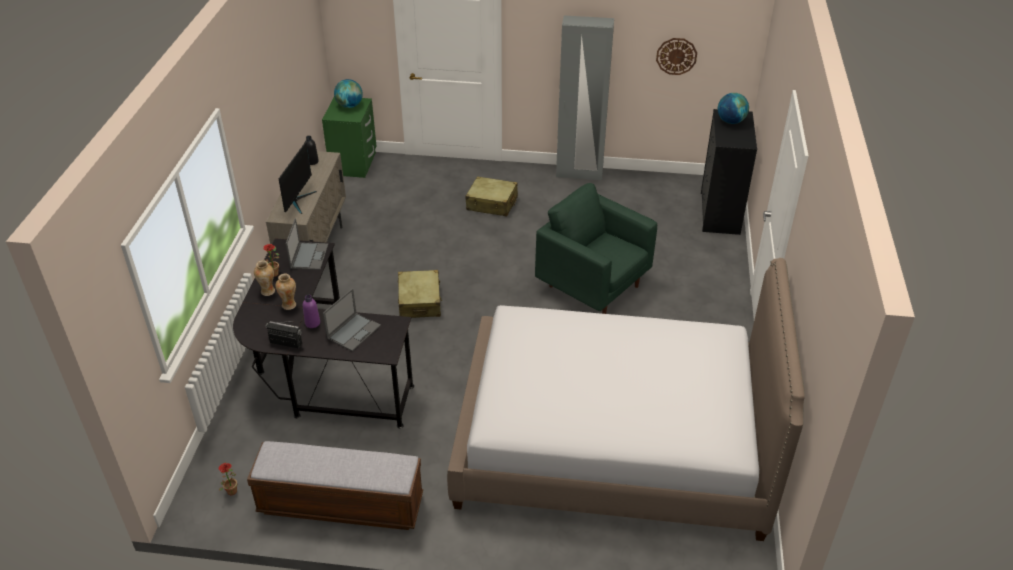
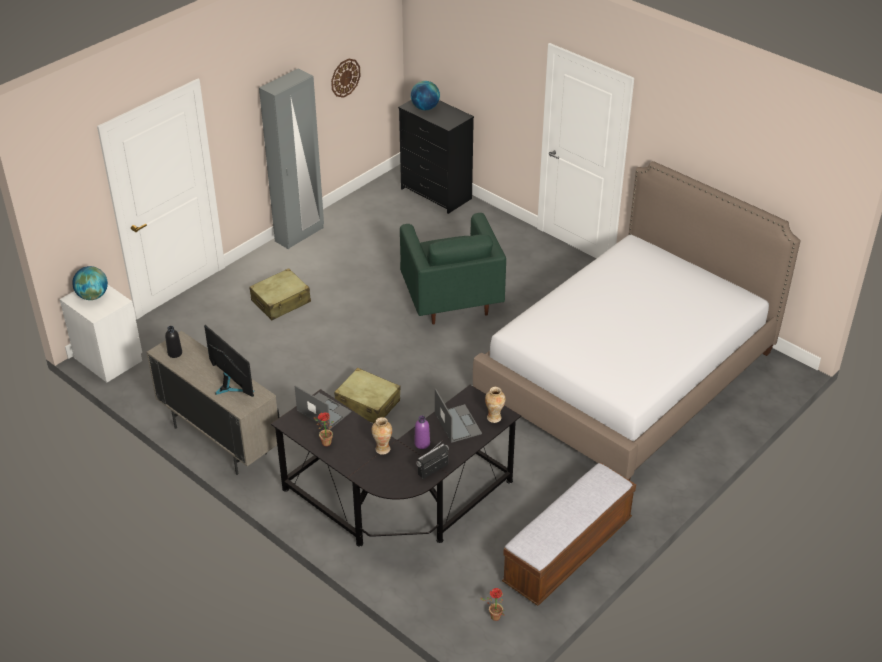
camera: 55 degrees left, 0 degrees up
vase [254,260,275,296] -> vase moved to [485,387,505,423]
green nightstand [322,97,376,178] -> white nightstand [60,285,142,382]
green armchair [535,183,657,314] -> green armchair turned 90 degrees counterclockwise [400,213,506,324]

